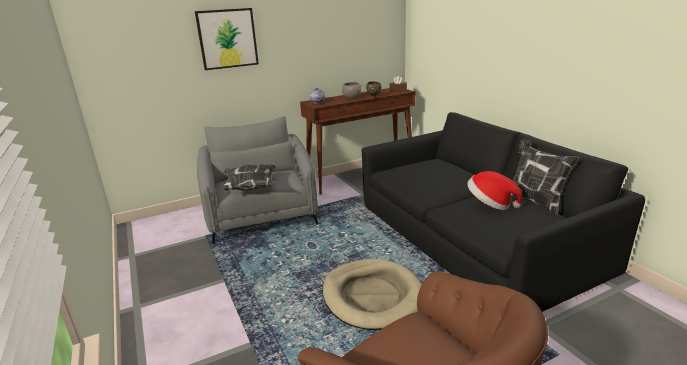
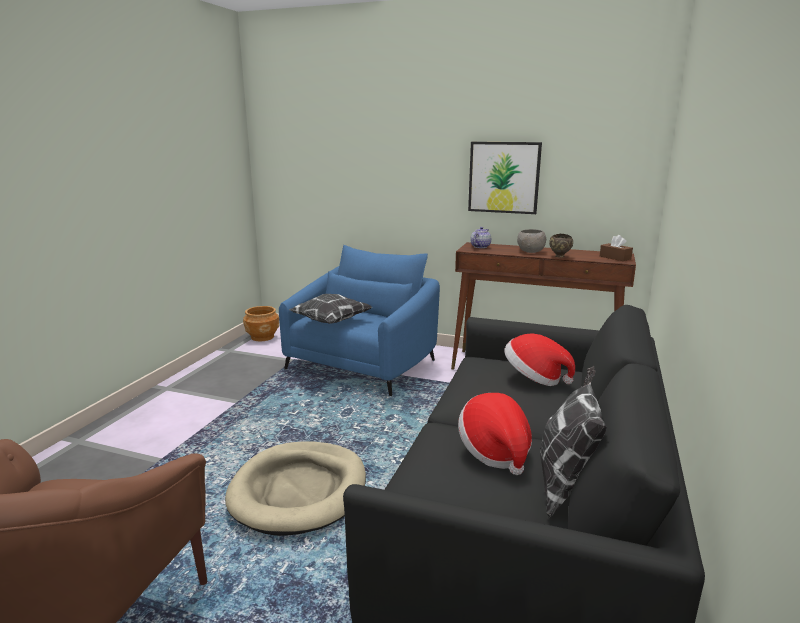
camera: 45 degrees right, 5 degrees down
picture [195,8,259,70] -> picture moved to [468,142,542,214]
grey armchair [197,116,318,245] -> blue armchair [279,245,440,396]
none -> brown planter [243,306,279,341]
none -> hat [504,333,575,386]

